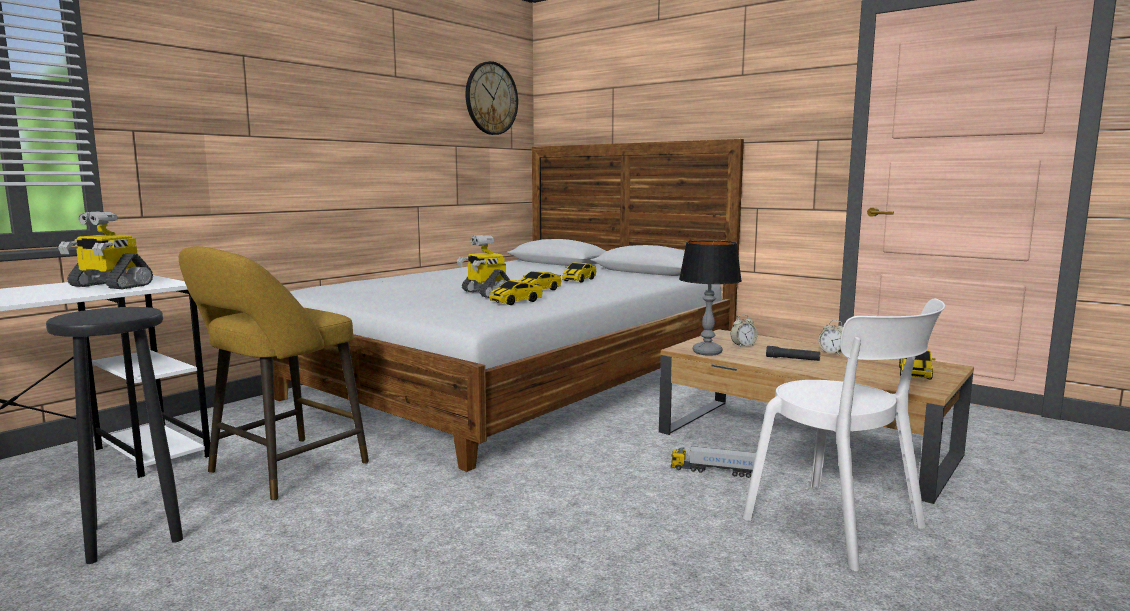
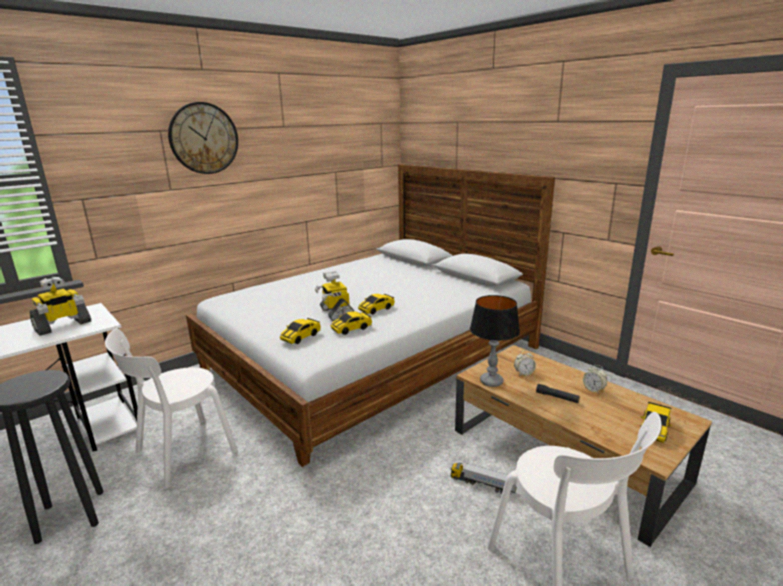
camera: 10 degrees right, 10 degrees up
toy robot [58,212,153,289] -> toy robot turned 75 degrees counterclockwise [30,277,91,336]
yellow stool [179,246,369,501] -> white chair [105,329,238,489]
wall clock [465,61,518,135] -> wall clock moved to [168,102,238,174]
toy car [562,262,596,282] -> toy car moved to [280,318,321,344]

